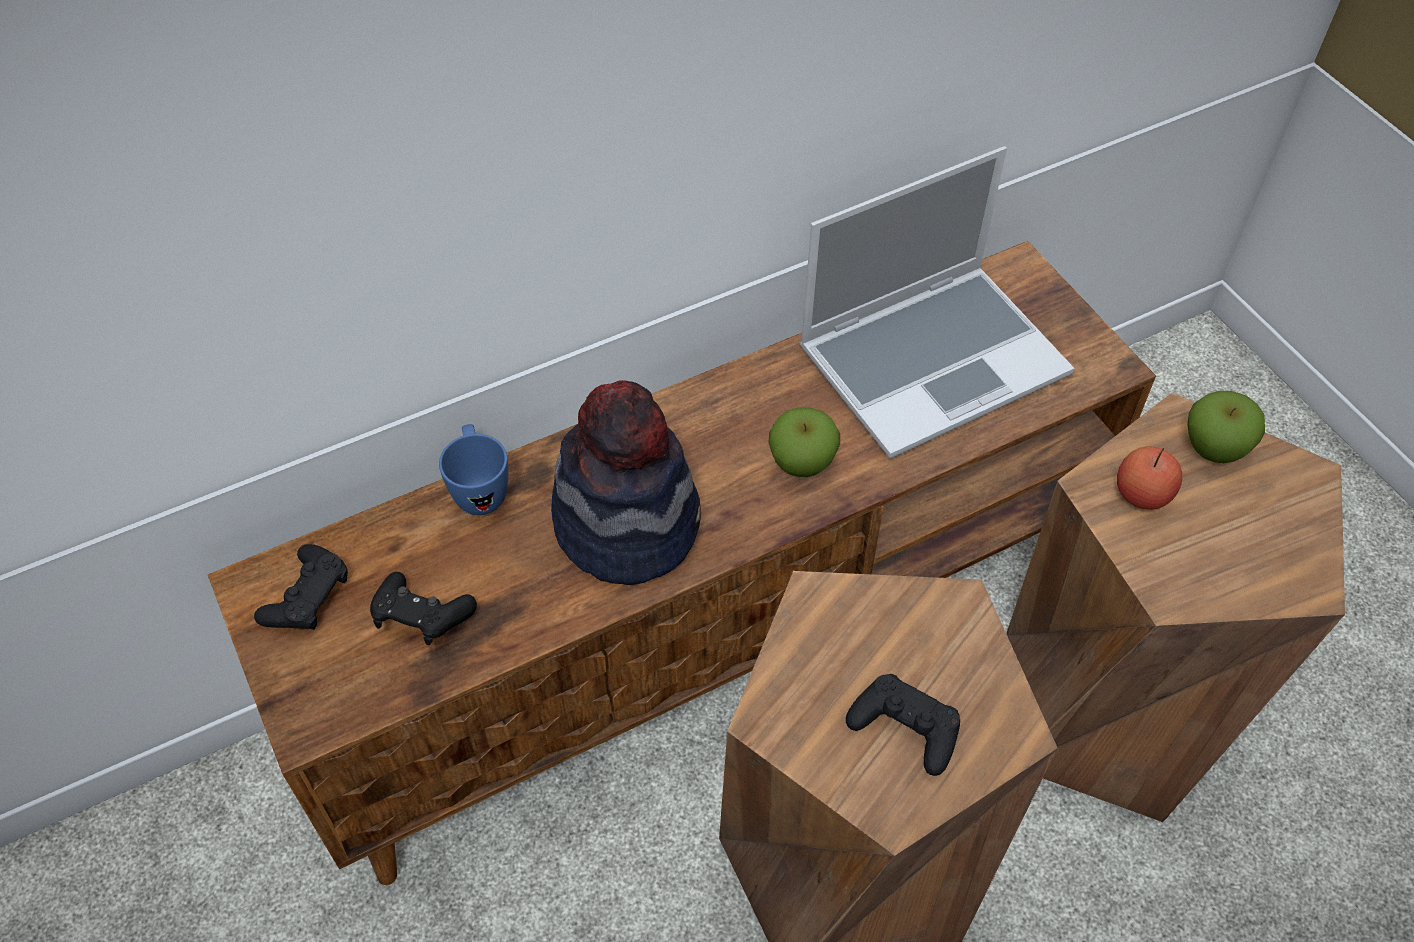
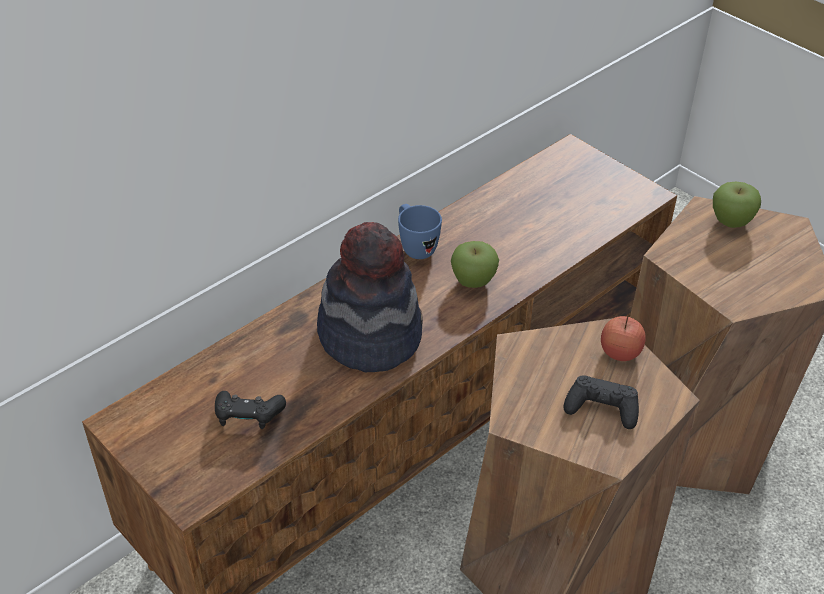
camera: 15 degrees left, 10 degrees down
black game controller [254,544,348,630] -> none
blue mug [439,424,508,515] -> blue mug moved to [398,204,442,259]
laptop [800,146,1074,459] -> none
apple [1117,446,1182,510] -> apple moved to [601,314,646,361]

